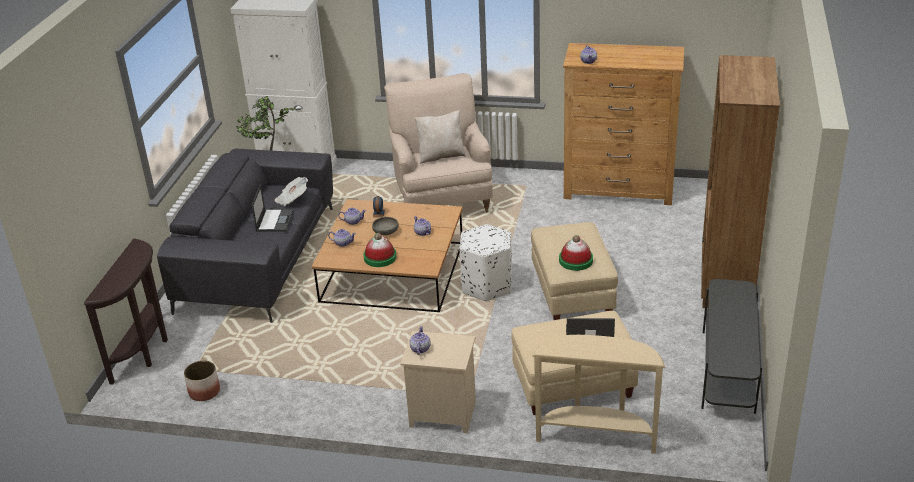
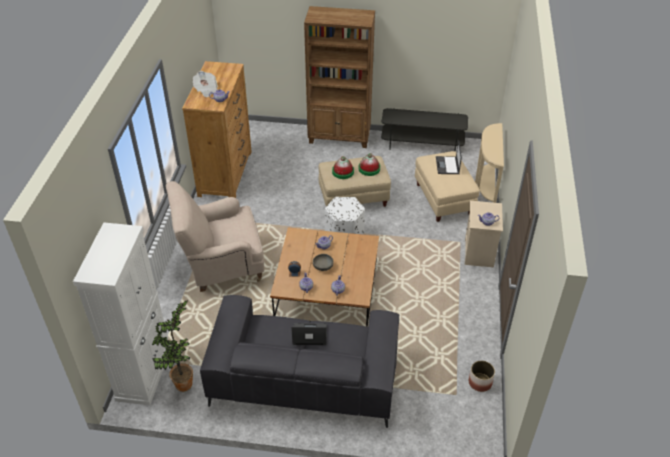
camera: 95 degrees left, 10 degrees up
brown console table [84,238,168,385] -> none
newspaper [275,177,308,206] -> newspaper moved to [193,71,218,97]
hat [363,233,396,267] -> hat moved to [332,156,354,179]
beige pillow [414,110,466,164] -> none

